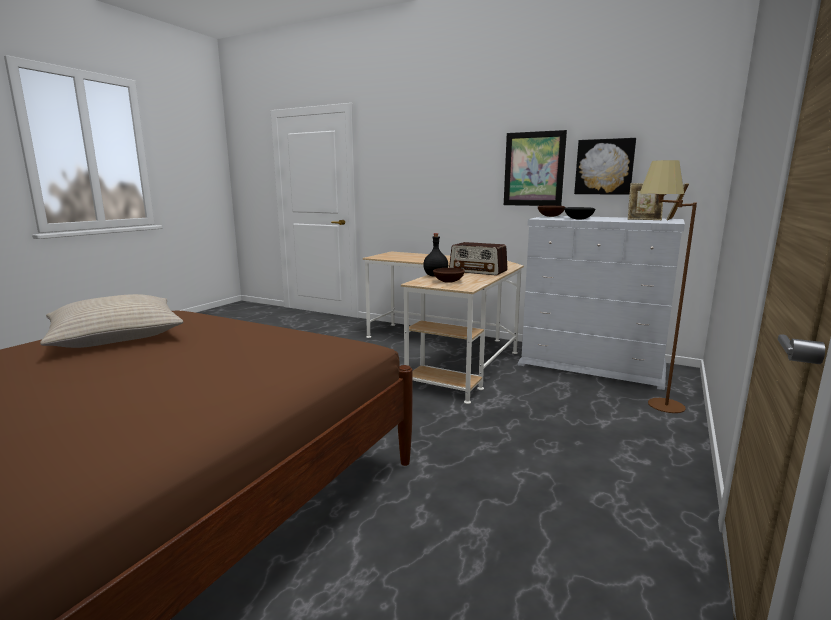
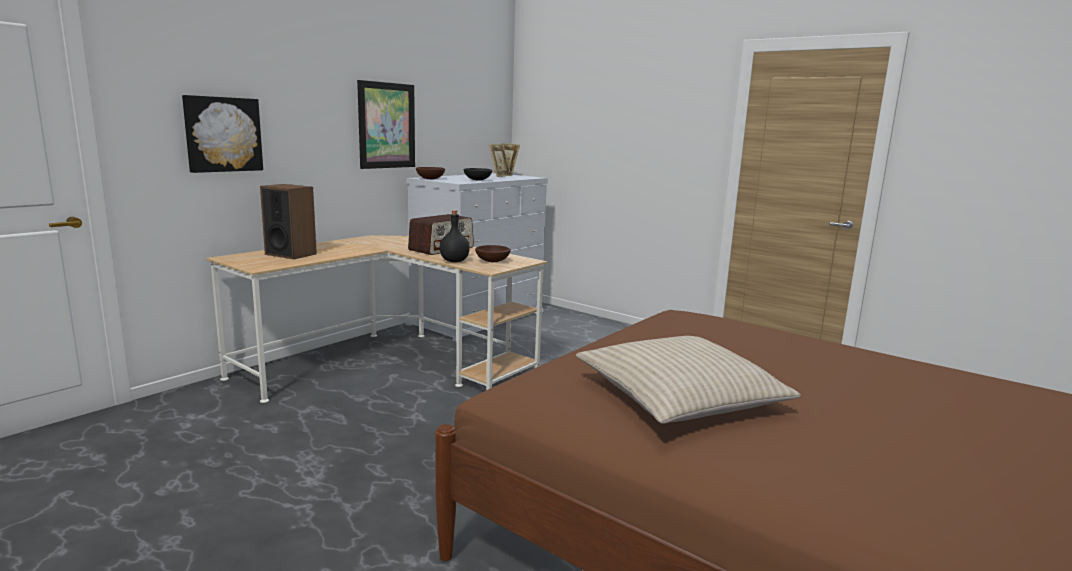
camera: 80 degrees left, 0 degrees up
picture [574,138,636,195] -> picture moved to [182,95,263,173]
brown floor lamp [639,160,697,413] -> none
none -> speaker [260,184,317,259]

